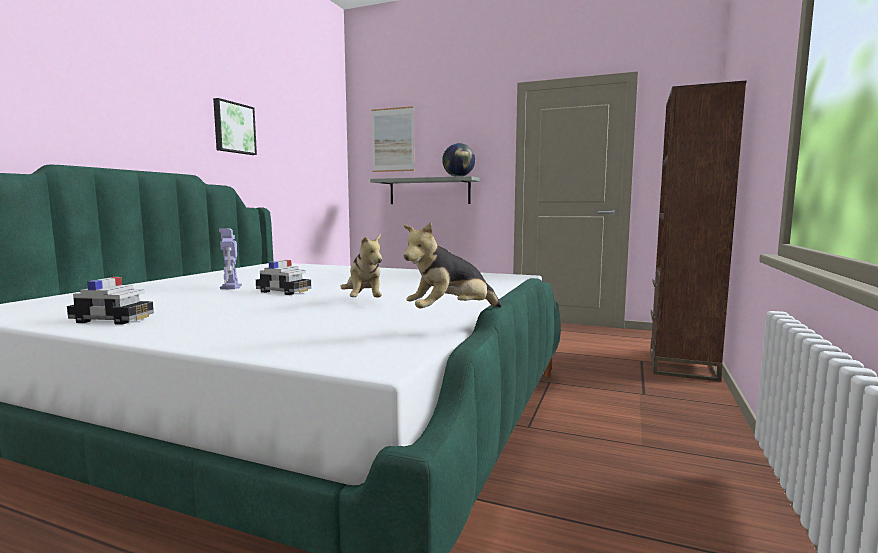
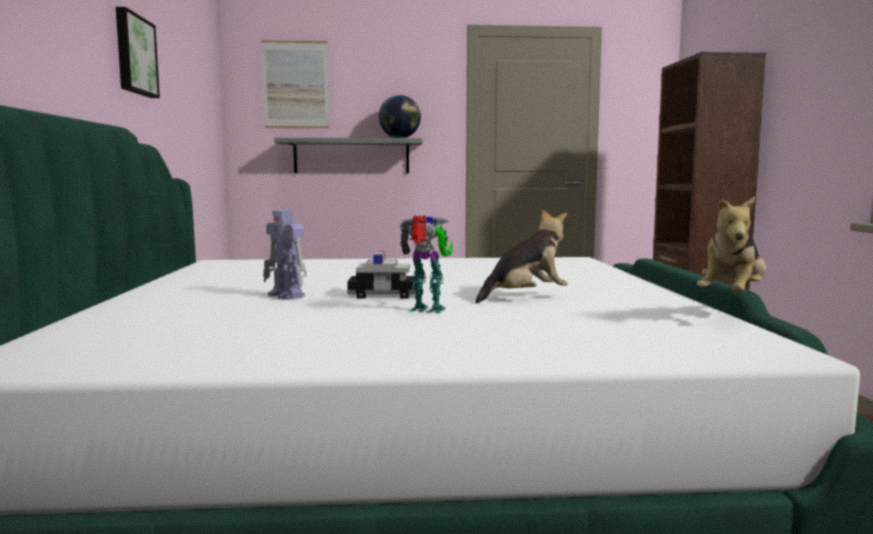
camera: 25 degrees left, 0 degrees up
toy car [67,277,154,325] -> none
plush toy [340,234,382,297] -> plush toy turned 75 degrees counterclockwise [475,210,568,304]
none -> toy robot [399,216,453,314]

